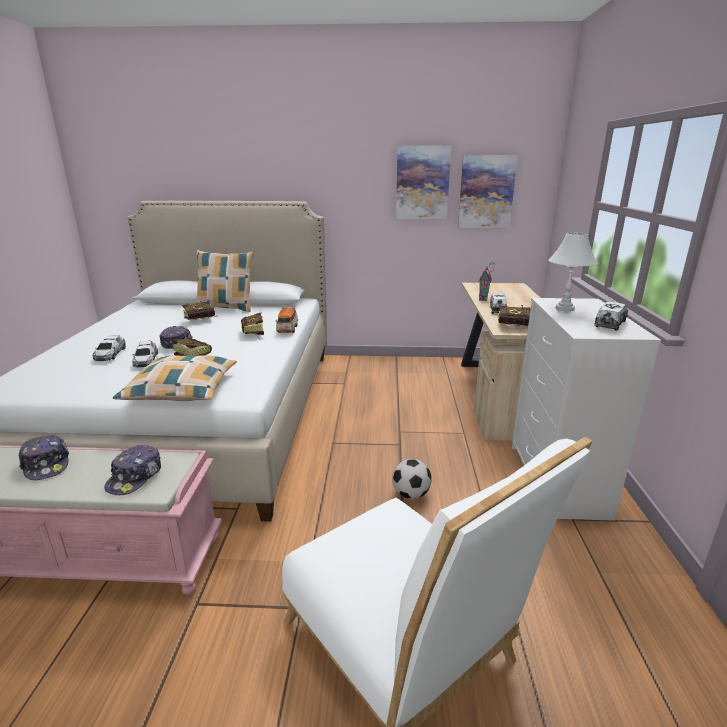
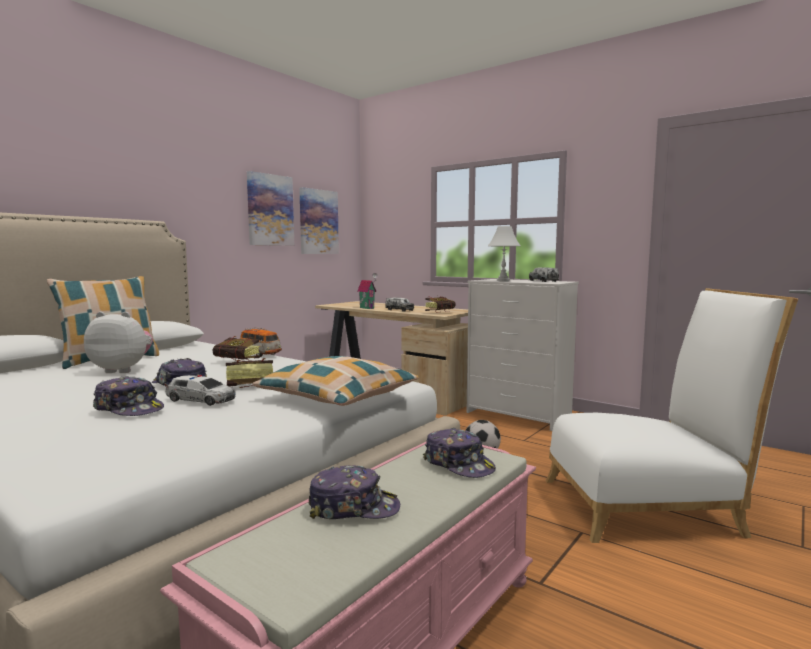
camera: 55 degrees left, 15 degrees down
toy car [93,335,126,361] -> cap [93,376,164,416]
book [182,301,216,320] -> plush toy [84,312,153,373]

